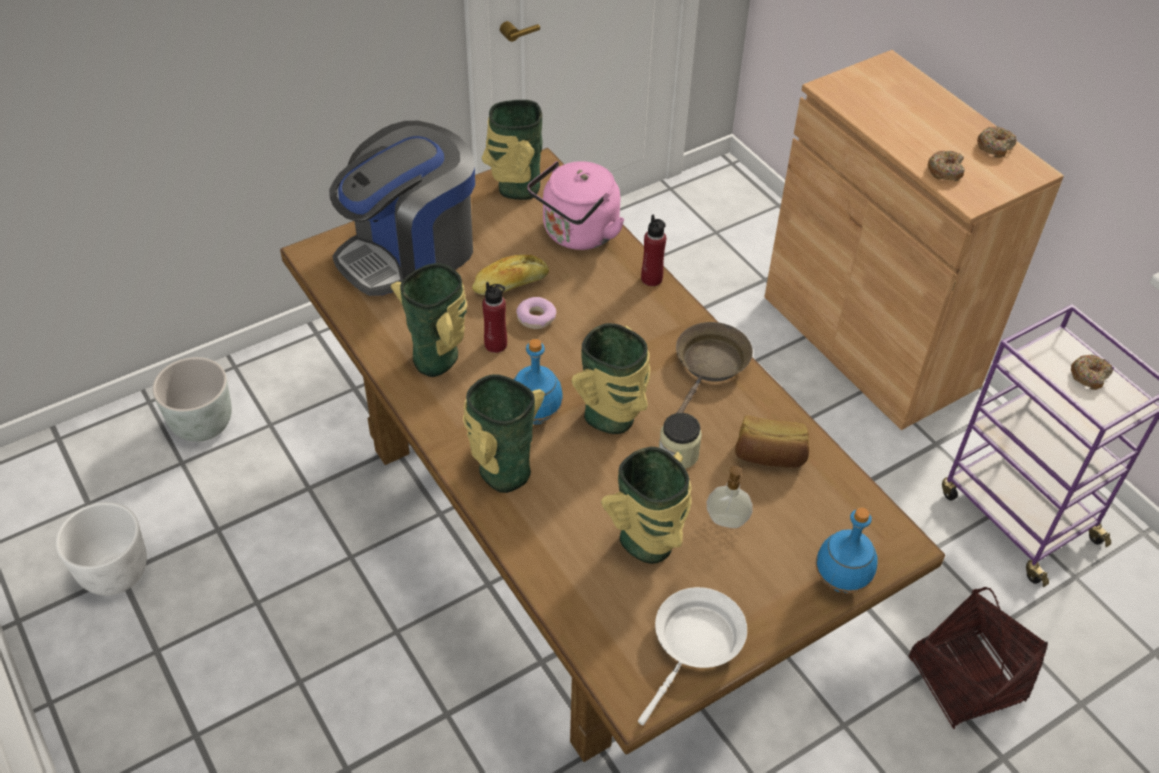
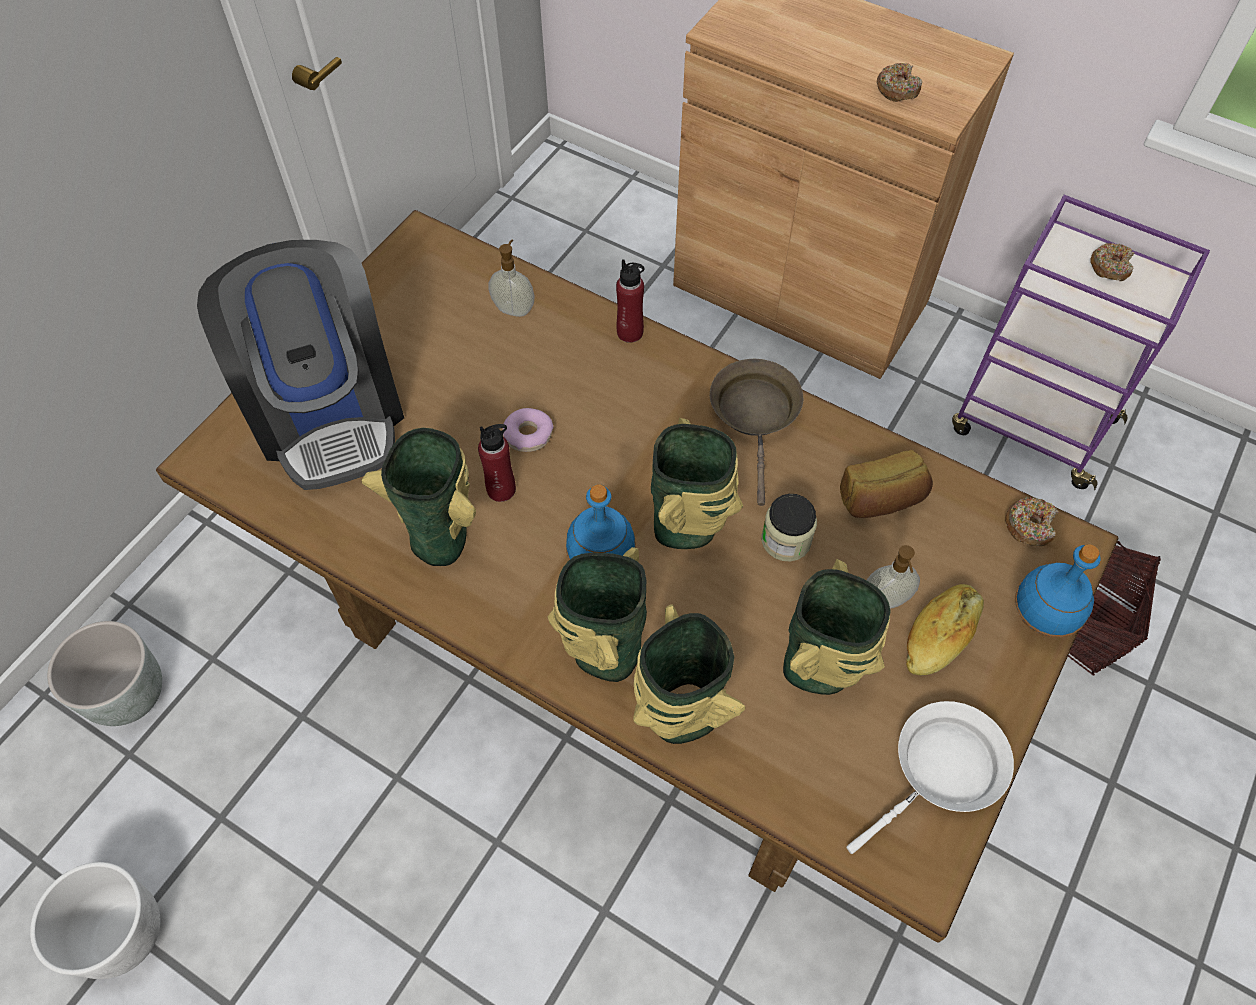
camera: 25 degrees left, 10 degrees up
coffee machine [329,121,475,296] -> coffee machine turned 45 degrees counterclockwise [197,240,404,490]
bread [472,255,549,295] -> bread moved to [906,584,984,676]
vase [482,100,543,200] -> vase moved to [633,604,745,744]
pink kettle [527,161,625,250] -> soap dispenser [489,239,535,317]
white frying pan [638,587,747,725] -> white frying pan turned 45 degrees clockwise [846,701,1014,854]
donut [977,127,1017,158] -> donut moved to [1005,497,1059,546]

